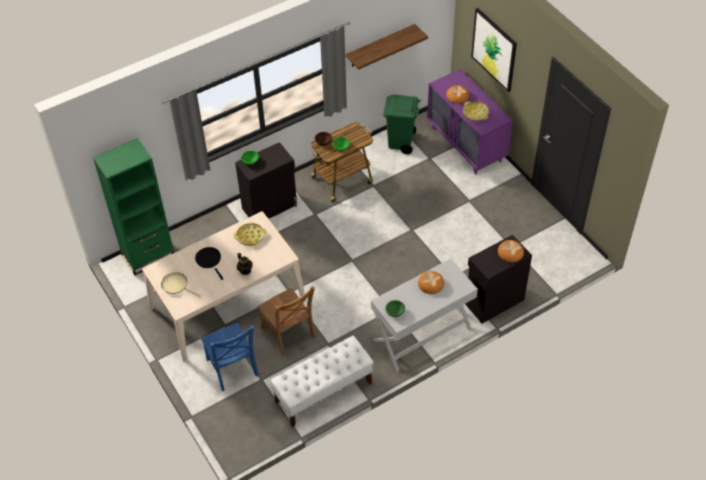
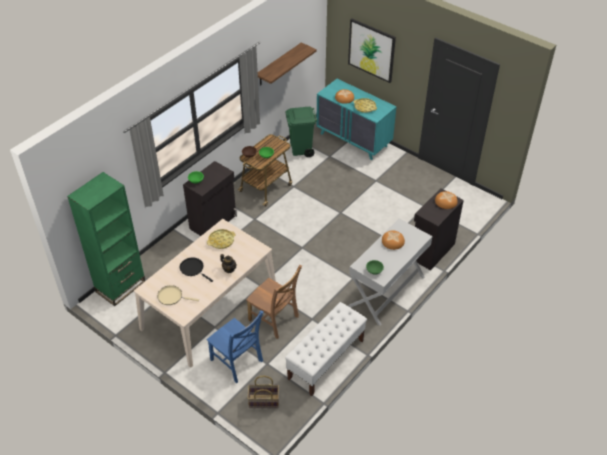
camera: 20 degrees left, 5 degrees down
purple dresser [427,69,513,174] -> turquoise dresser [316,79,397,160]
none -> basket [247,376,279,408]

